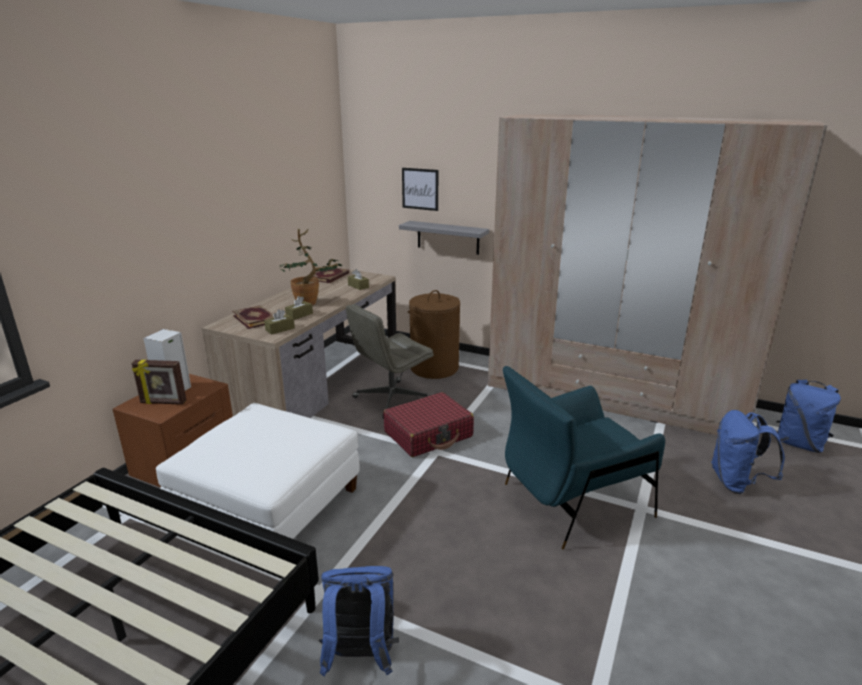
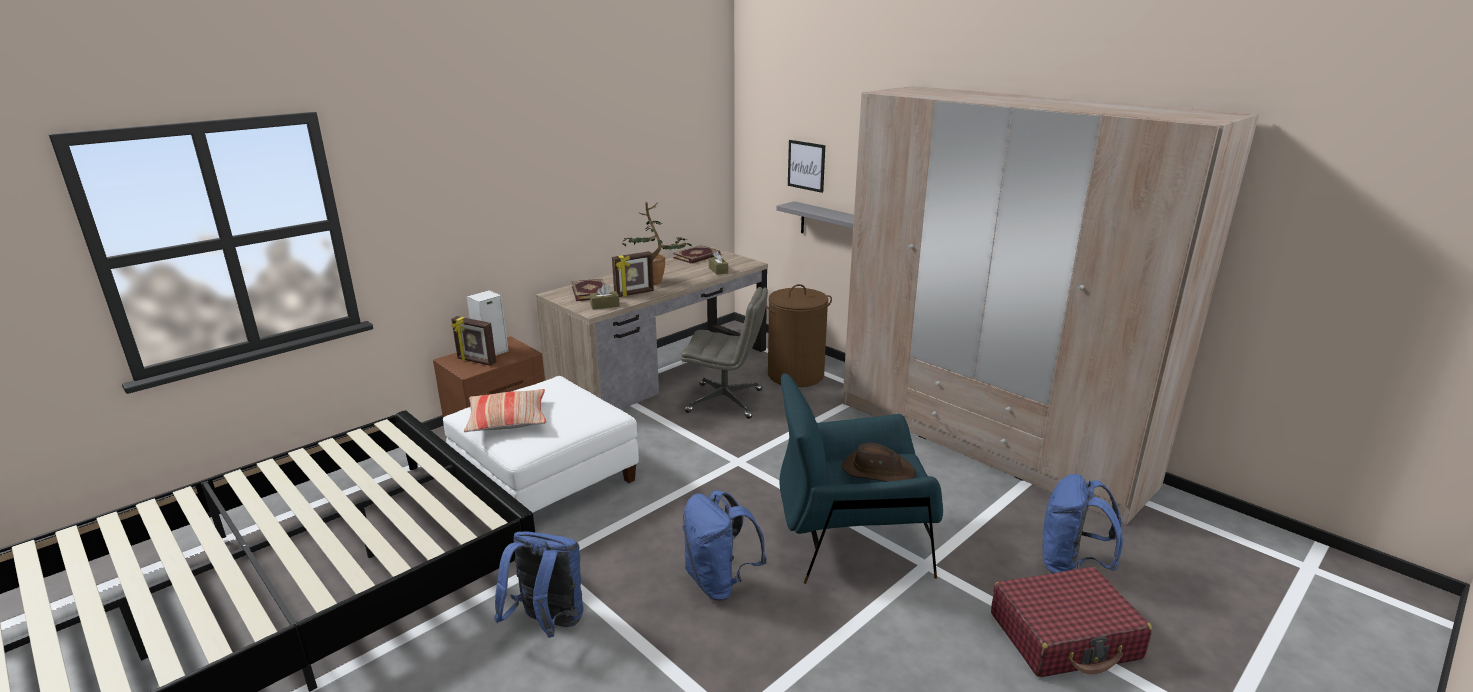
camera: 20 degrees right, 0 degrees up
brown tissue box [285,296,313,320] -> picture frame [612,251,654,297]
grey office chair [346,304,434,419] -> grey office chair turned 150 degrees counterclockwise [681,287,768,419]
red suitcase [383,392,474,457] -> red suitcase moved to [991,567,1152,677]
blue backpack [777,380,841,453] -> blue backpack moved to [682,490,767,601]
none -> pillow [464,389,546,432]
none -> brown hat [842,443,916,482]

